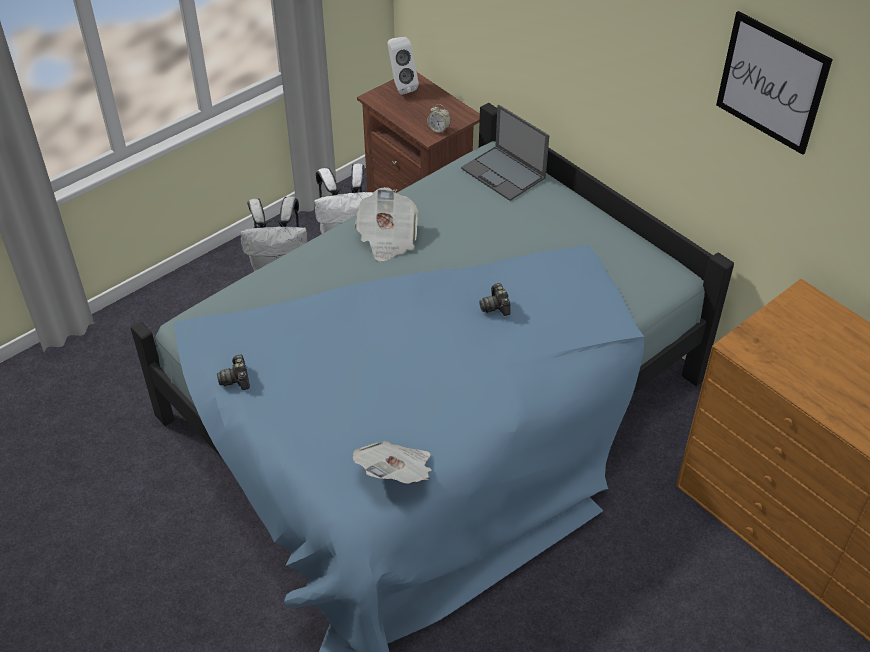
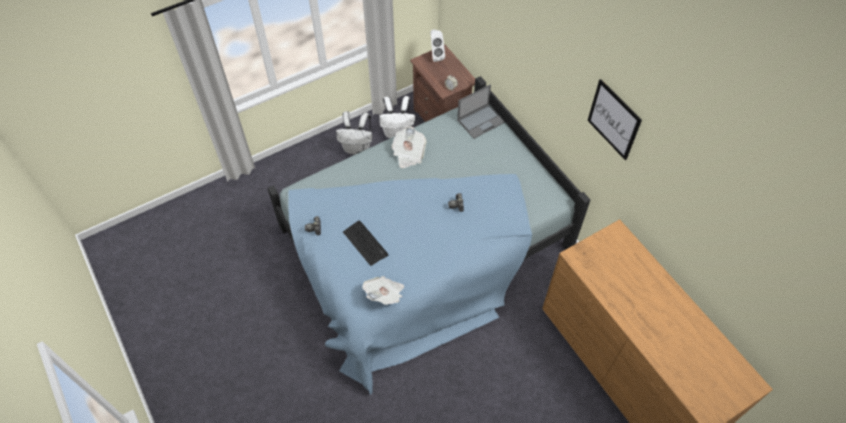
camera: 10 degrees right, 10 degrees up
laptop [461,105,549,201] -> laptop turned 90 degrees counterclockwise [457,85,505,139]
none -> keyboard [343,220,389,266]

